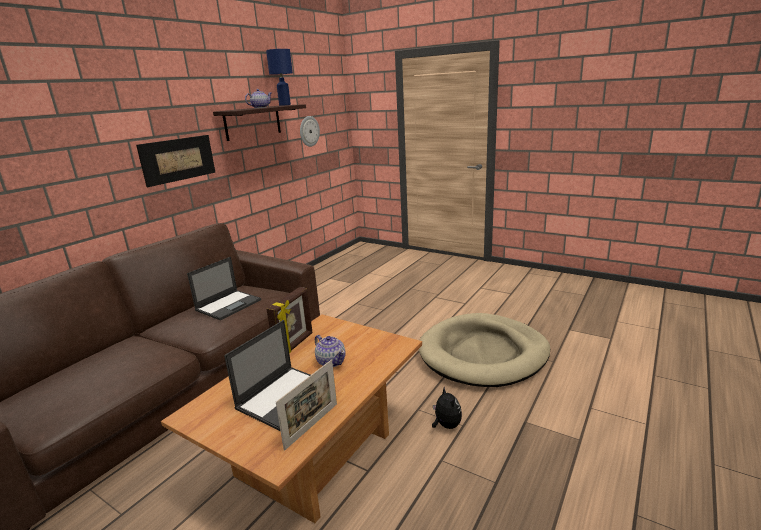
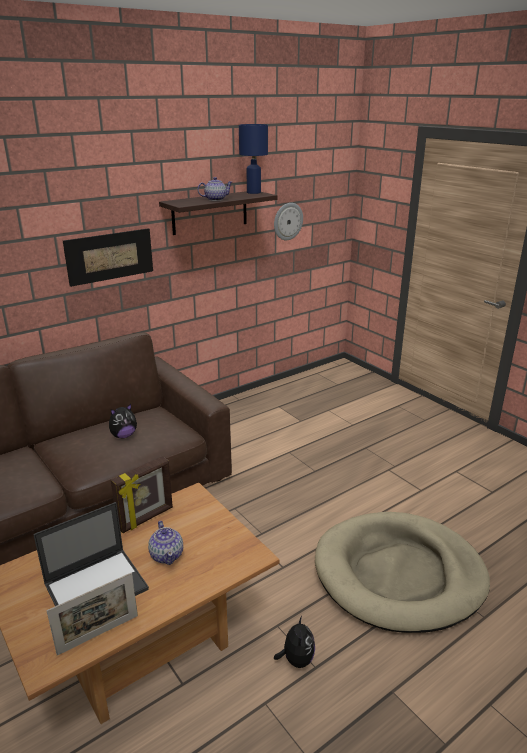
camera: 20 degrees right, 5 degrees up
laptop [187,257,261,320] -> plush toy [109,404,137,438]

